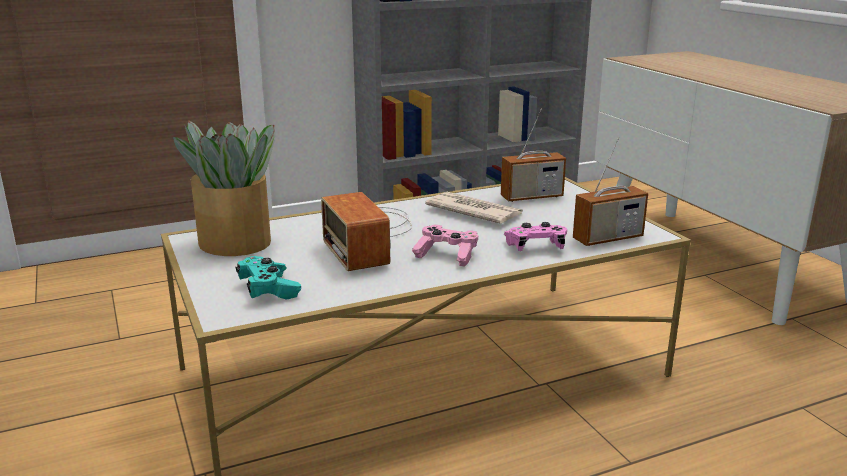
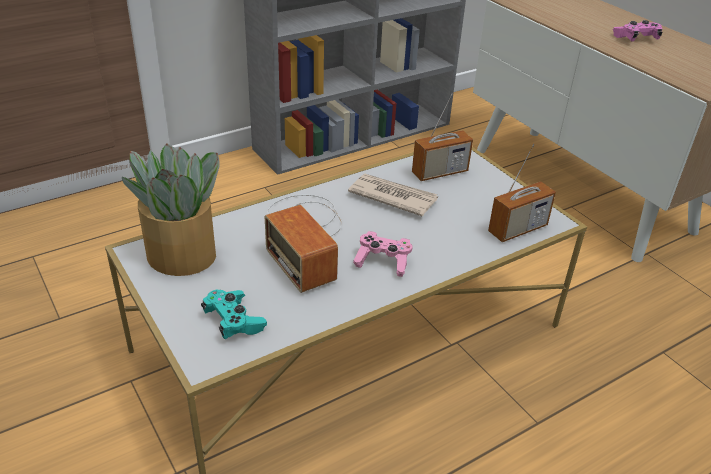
camera: 10 degrees left, 15 degrees up
pink game controller [504,222,567,251] -> pink game controller moved to [613,20,663,41]

